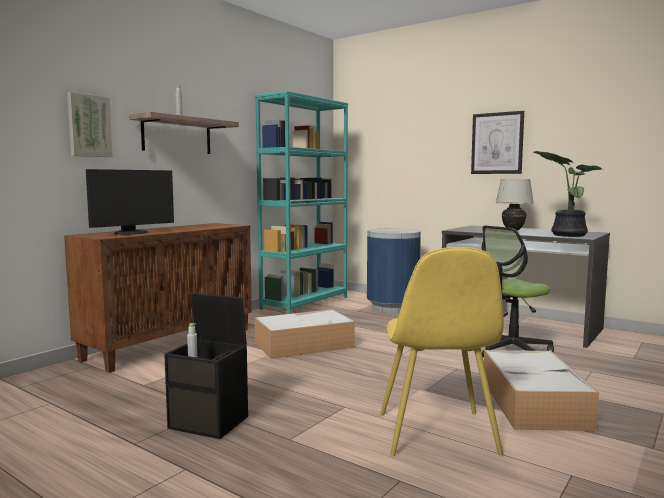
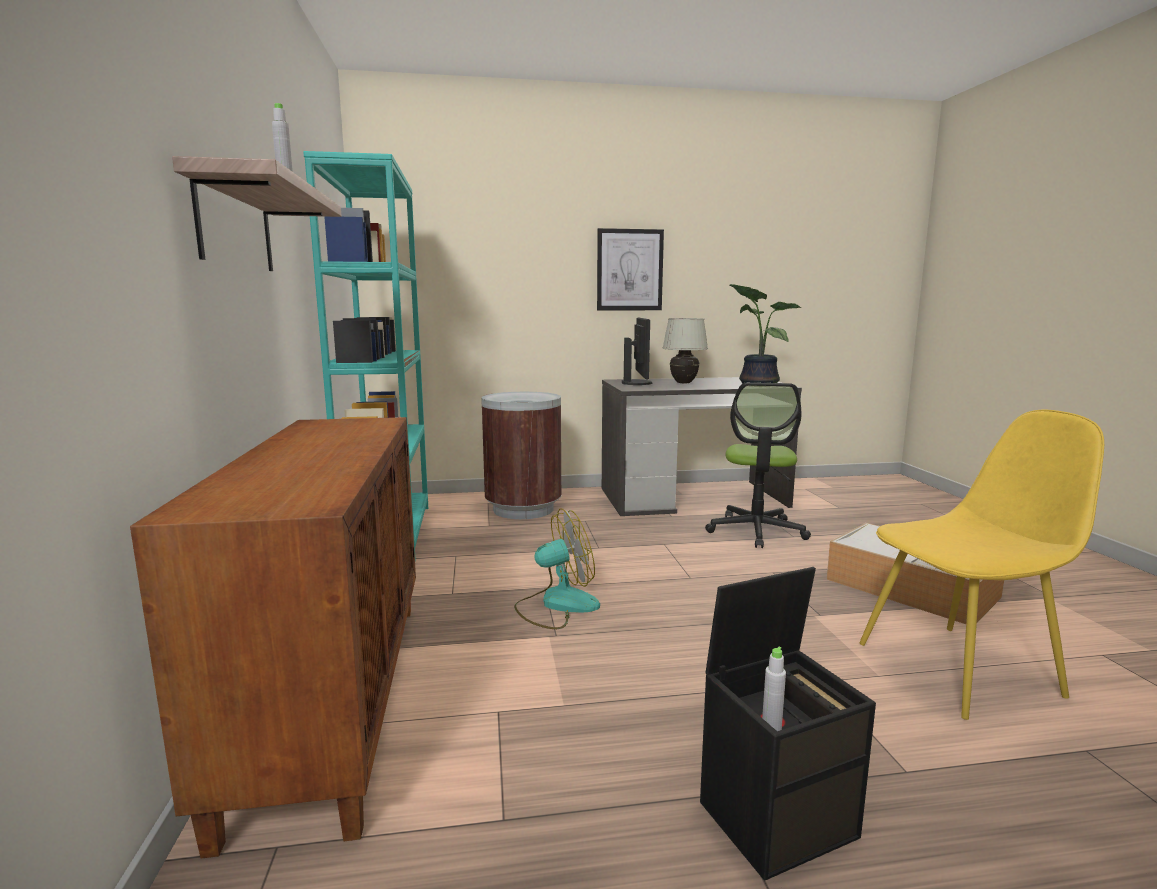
camera: 45 degrees left, 5 degrees up
picture [67,92,113,157] -> none
monitor [86,169,174,235] -> monitor moved to [622,318,652,385]
storage box [255,309,355,359] -> fan [514,509,600,629]
blue trash can [367,229,421,313] -> brown trash can [481,392,562,519]
yellow chair [381,247,504,456] -> yellow chair turned 60 degrees counterclockwise [859,410,1104,720]

